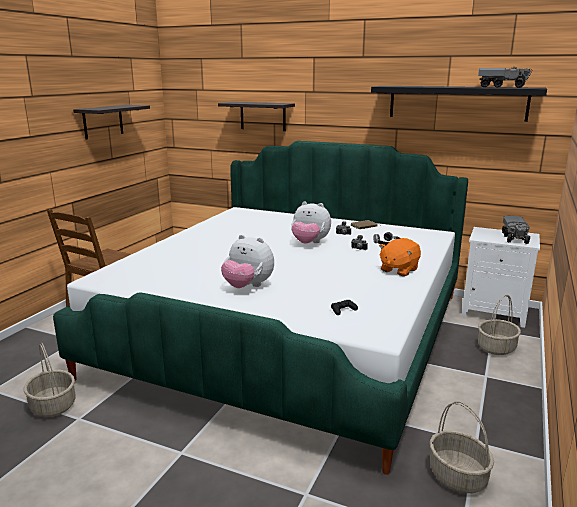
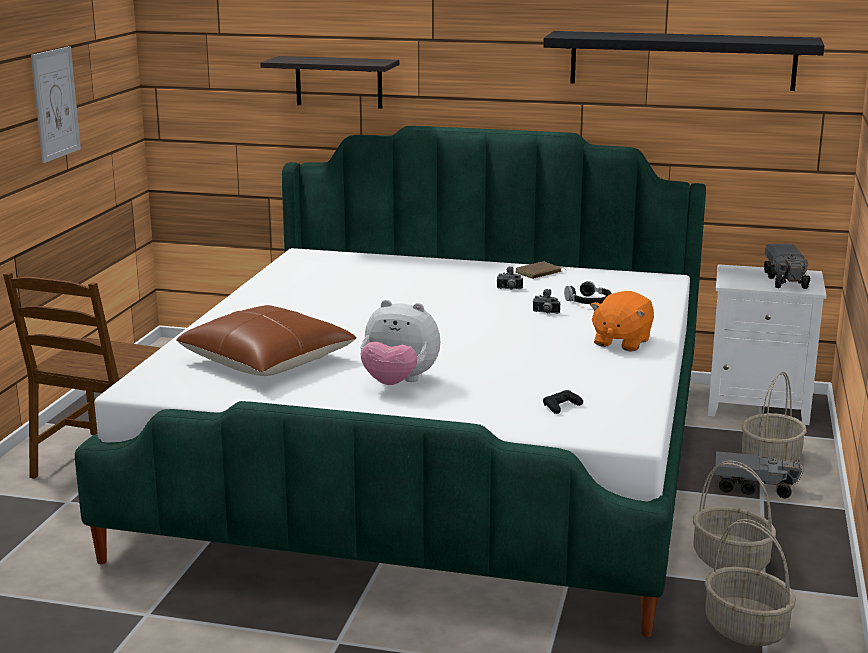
camera: 10 degrees left, 0 degrees up
basket [24,343,76,417] -> basket moved to [693,460,776,571]
shelf [73,105,150,139] -> picture [31,46,81,163]
plush toy [291,201,331,243] -> none
toy truck [478,68,531,88] -> toy truck moved to [715,451,804,499]
none -> brown pillow [176,305,357,376]

